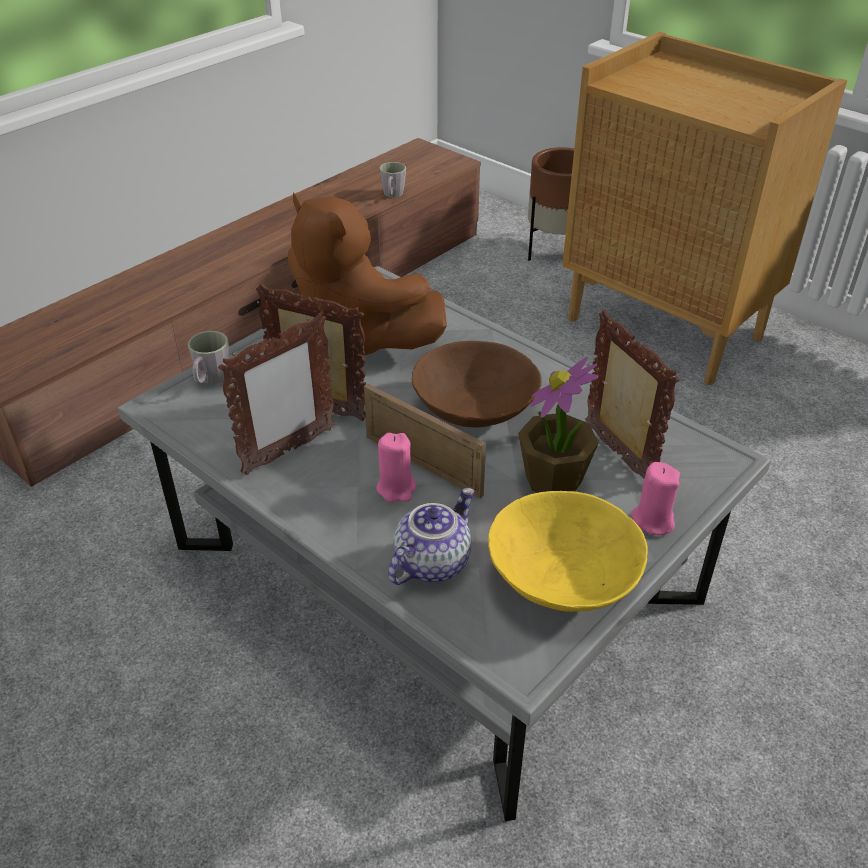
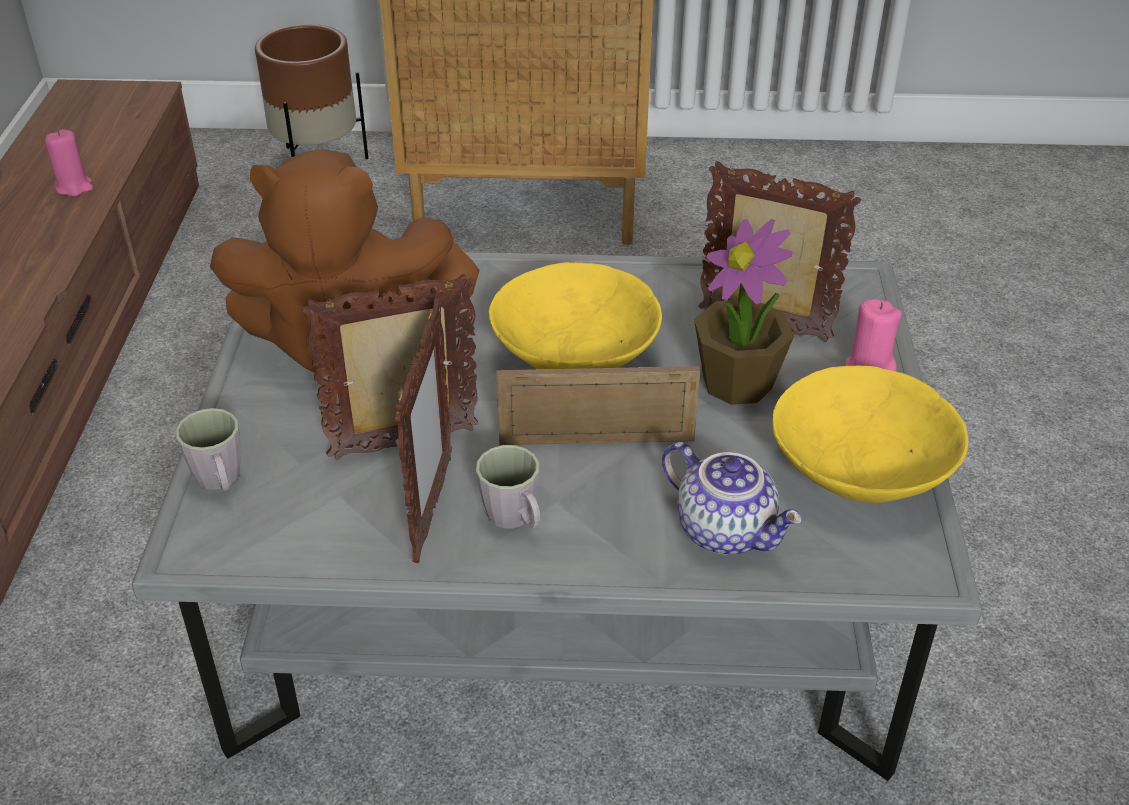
camera: 40 degrees left, 0 degrees up
pink candle [376,433,416,502] -> pink candle moved to [45,129,93,196]
grey mug [379,162,406,198] -> grey mug moved to [476,445,540,528]
teapot [388,488,474,585] -> teapot turned 135 degrees clockwise [662,442,802,555]
brown bowl [412,341,542,428] -> yellow bowl [488,262,662,369]

